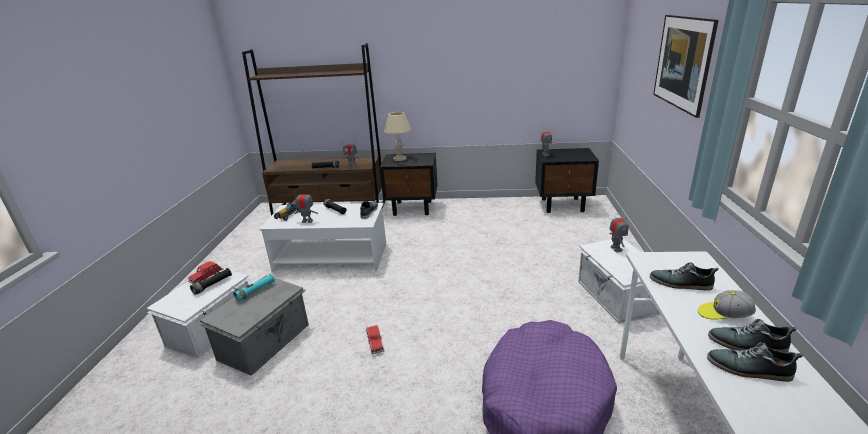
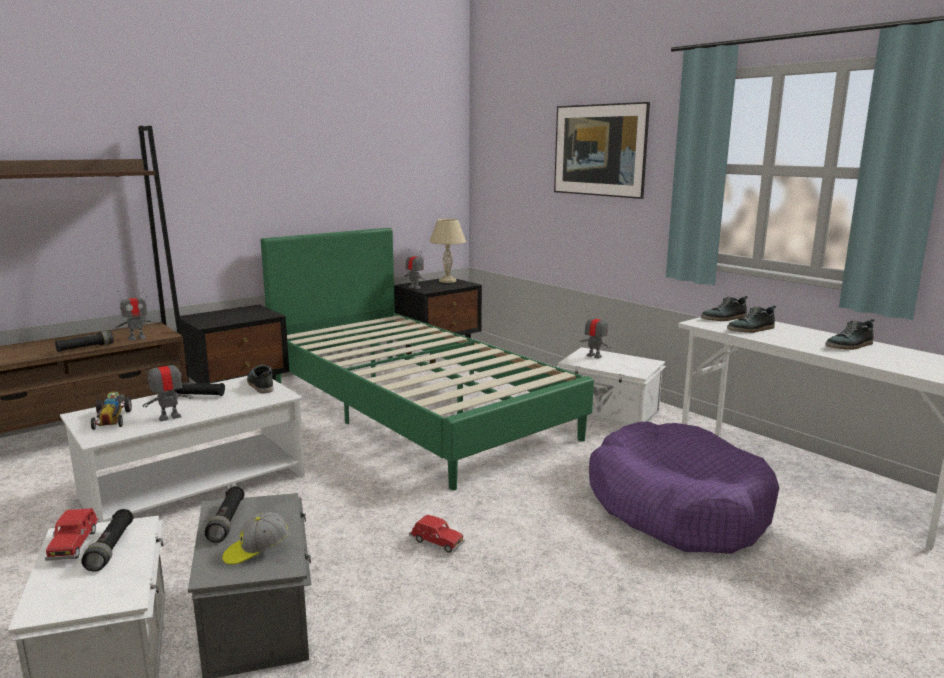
camera: 45 degrees left, 10 degrees down
turquoise flashlight [233,274,275,301] -> black flashlight [205,486,245,543]
beige table lamp [384,112,412,161] -> beige table lamp moved to [429,219,466,283]
cap [698,290,756,320] -> cap moved to [222,512,289,565]
shoe [707,342,803,382] -> shoe moved to [701,296,748,321]
none -> green bed [261,228,594,490]

